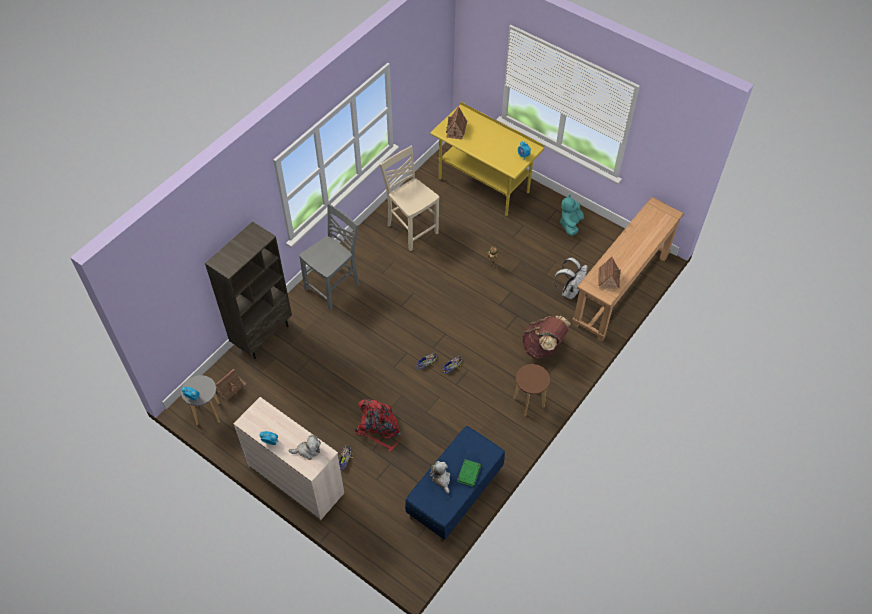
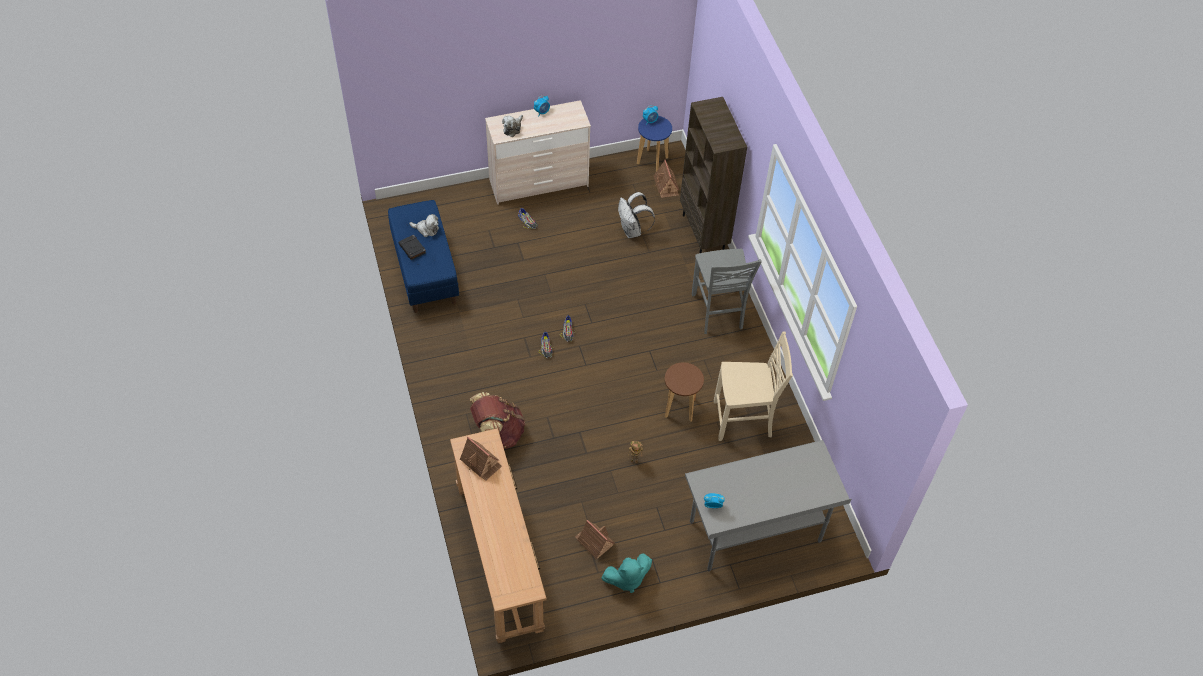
camera: 125 degrees right, 0 degrees up
grey stool [181,375,220,426] -> blue stool [637,116,672,172]
red backpack [354,399,401,452] -> none
yellow desk [430,102,544,217] -> grey desk [685,440,851,571]
toy house [446,106,467,140] -> toy house moved to [575,520,614,559]
green book [457,459,481,487] -> black book [398,235,426,260]
brown stool [513,364,550,416] -> brown stool moved to [665,362,704,422]
white backpack [554,258,588,299] -> white backpack moved to [618,192,655,238]
turquoise plush toy [560,195,584,236] -> turquoise plush toy turned 105 degrees clockwise [601,553,652,593]

